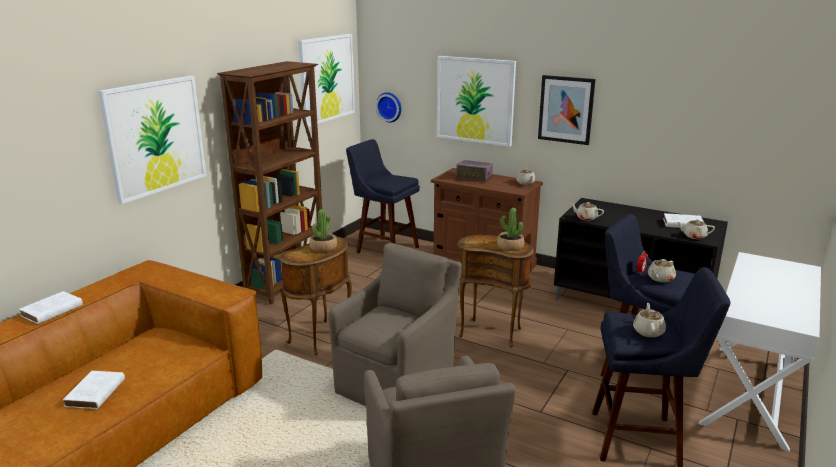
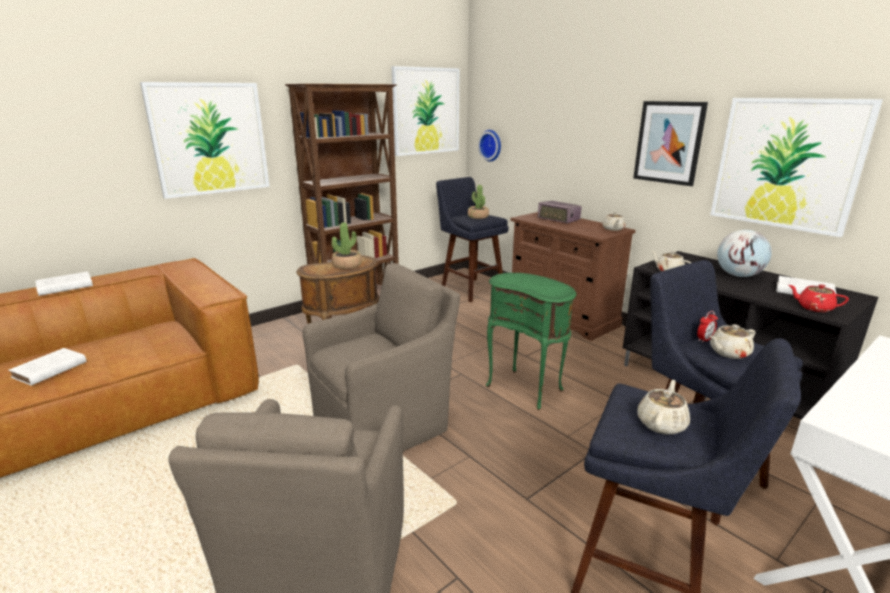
camera: 20 degrees right, 0 degrees up
picture [437,56,516,147] -> picture moved to [710,98,883,237]
brown side table [457,235,534,348] -> green side table [486,273,576,410]
potted plant [497,208,524,251] -> potted plant moved to [468,185,489,219]
beige teapot [677,219,715,239] -> red teapot [789,284,849,312]
none -> globe [717,230,772,277]

